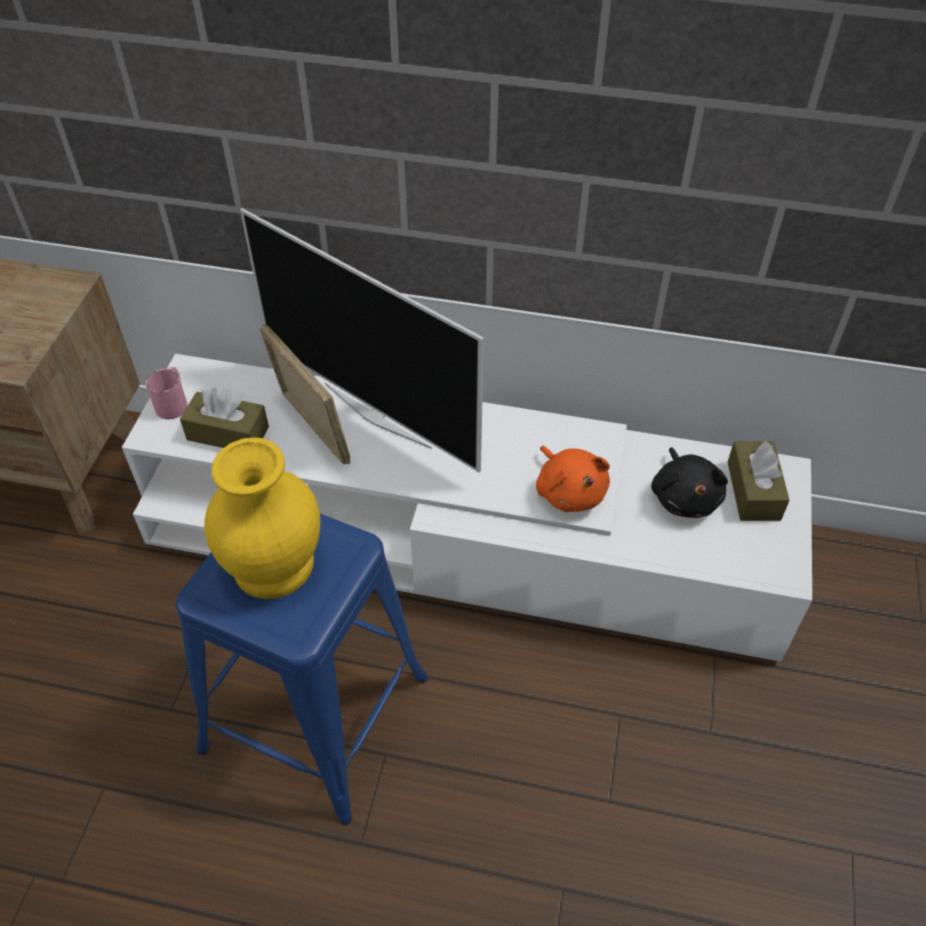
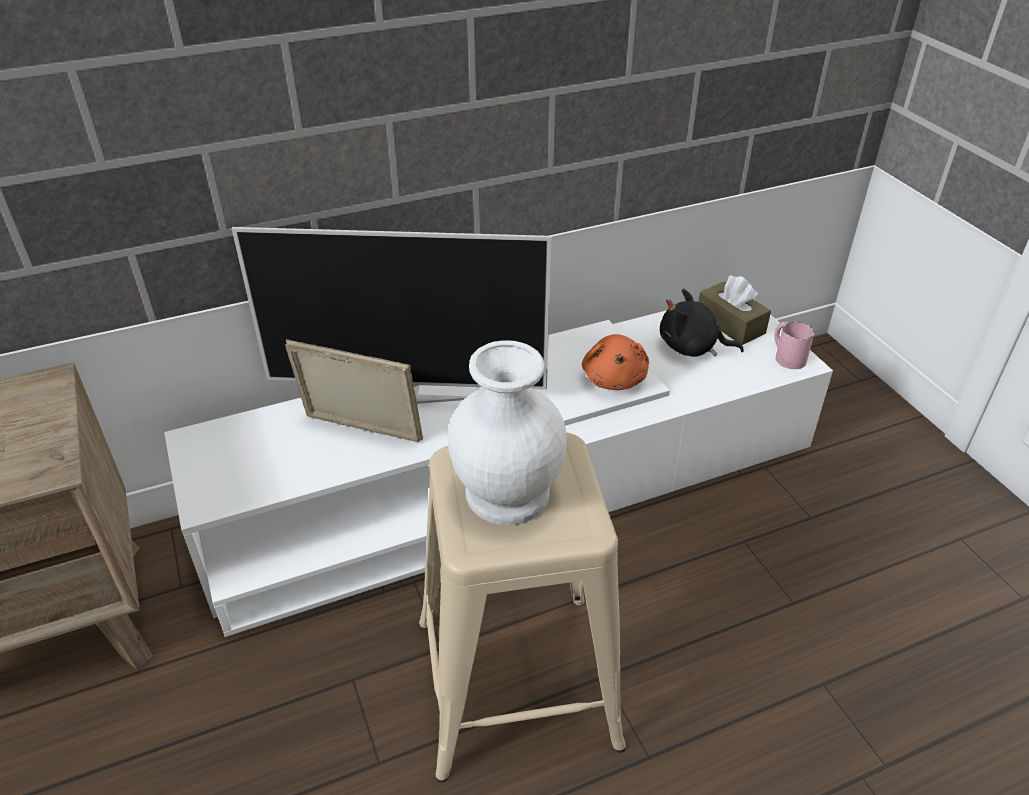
camera: 35 degrees left, 10 degrees down
pink mug [146,367,188,419] -> pink mug moved to [775,321,815,369]
blue stool [176,514,428,825] -> beige stool [419,432,626,783]
brown tissue box [180,388,269,448] -> none
yellow vase [204,437,320,599] -> white vase [448,340,567,525]
orange plush toy [536,446,610,512] -> orange plush toy turned 60 degrees clockwise [582,334,649,390]
black plush toy [651,447,728,518] -> black plush toy turned 150 degrees clockwise [660,289,744,357]

